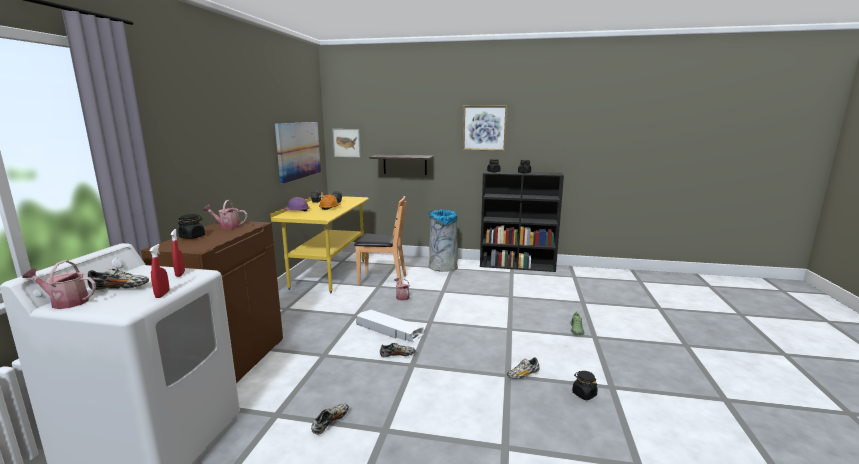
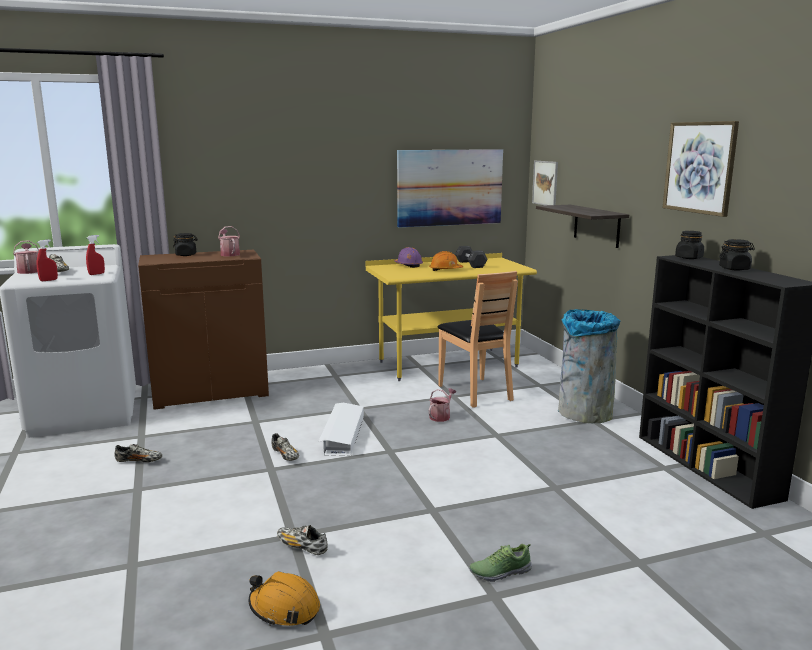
camera: 60 degrees right, 0 degrees up
black jar [572,371,598,400] -> orange hard hat [249,571,320,626]

